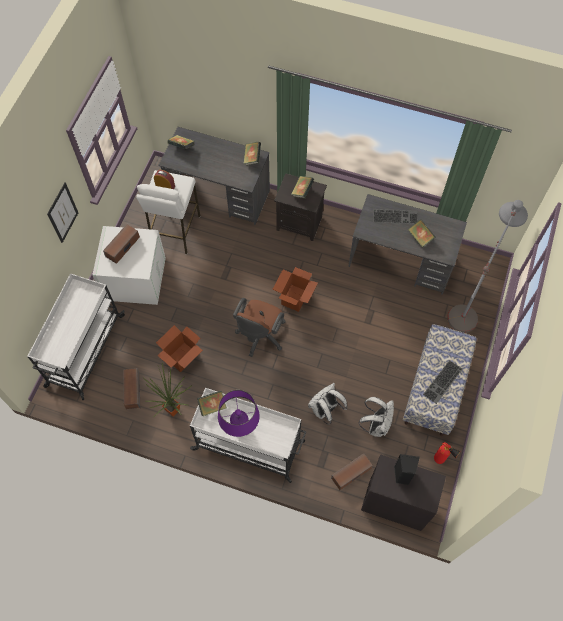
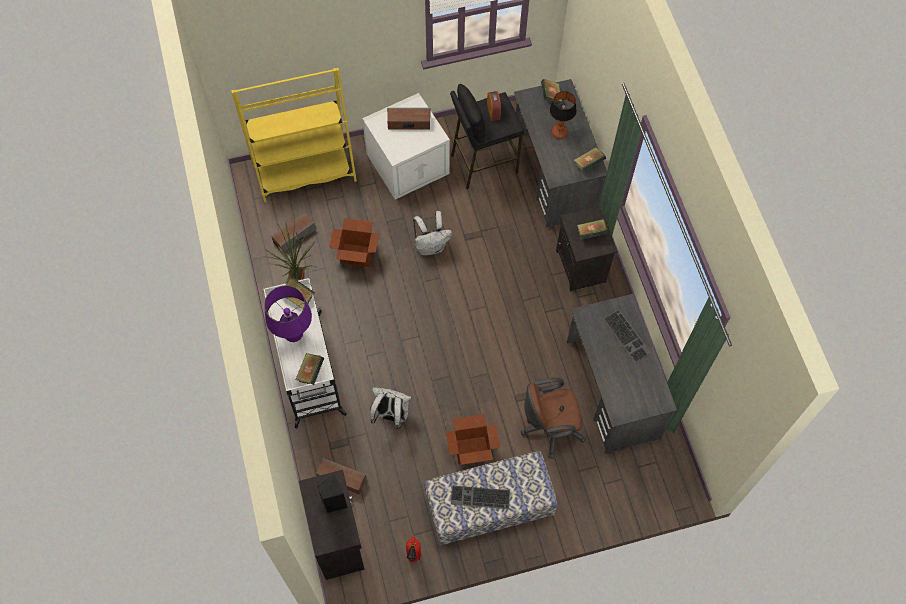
camera: 55 degrees right, 0 degrees up
white cart [27,273,125,400] -> yellow bookcase [231,68,357,202]
picture [47,183,78,243] -> none
white stool [136,170,200,254] -> black stool [450,84,524,189]
brown office chair [233,298,286,357] -> brown office chair moved to [521,378,586,459]
cardboard box [273,267,318,312] -> cardboard box moved to [446,414,500,465]
white backpack [359,397,394,437] -> white backpack moved to [413,211,452,256]
book [408,219,436,247] -> book moved to [296,353,324,385]
grey floor lamp [447,200,528,333] -> none
none -> table lamp [549,91,577,139]

